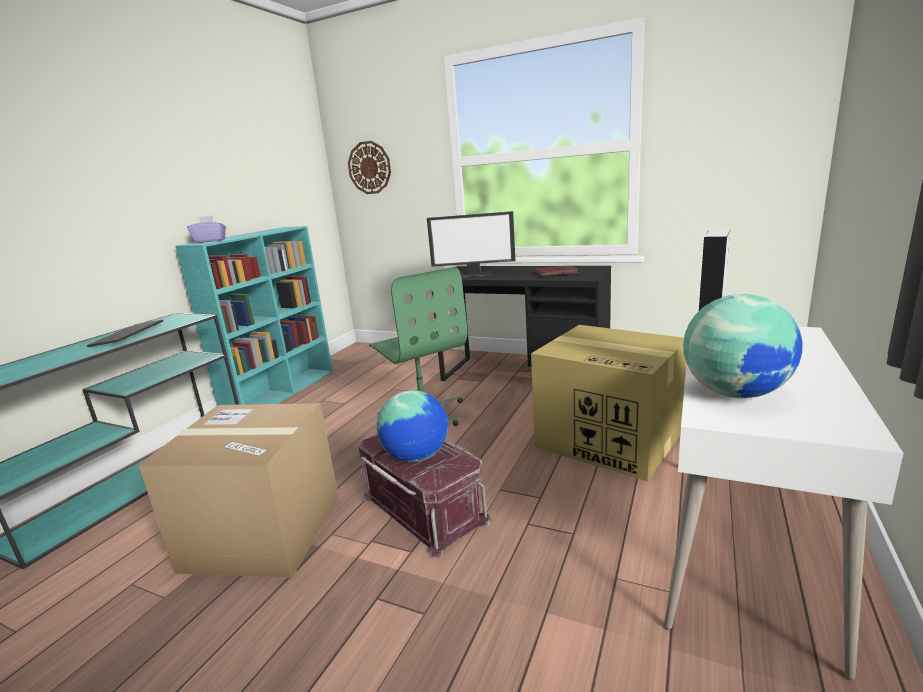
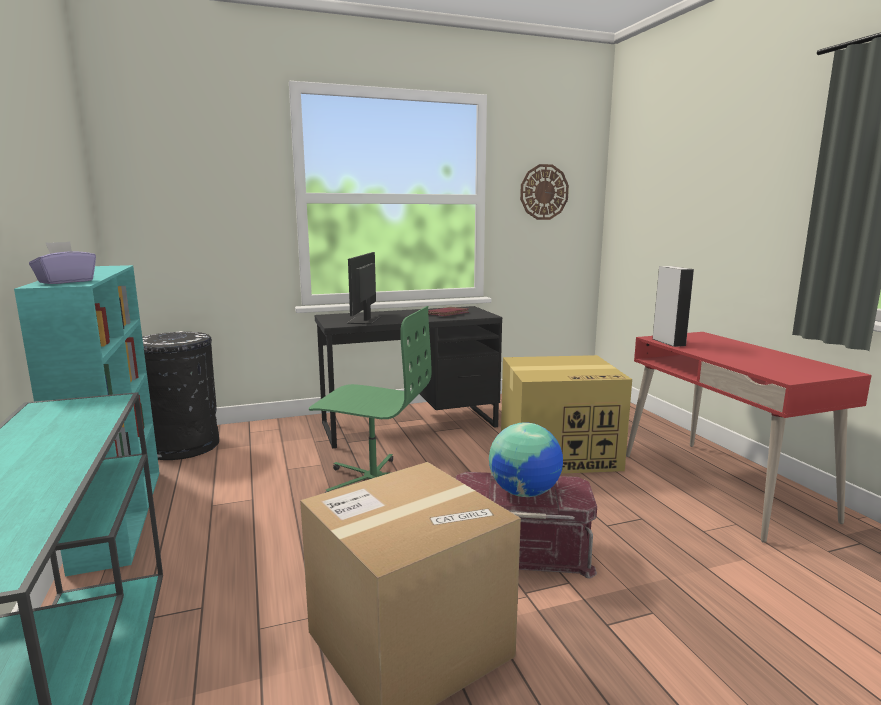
camera: 45 degrees left, 5 degrees down
keyboard [87,320,163,347] -> none
wall clock [348,141,391,194] -> wall clock moved to [520,164,569,220]
monitor [427,211,515,278] -> monitor turned 135 degrees clockwise [347,252,381,324]
white desk [664,327,904,680] -> red desk [626,332,872,543]
globe [683,294,802,398] -> none
none -> black trash can [142,331,219,460]

